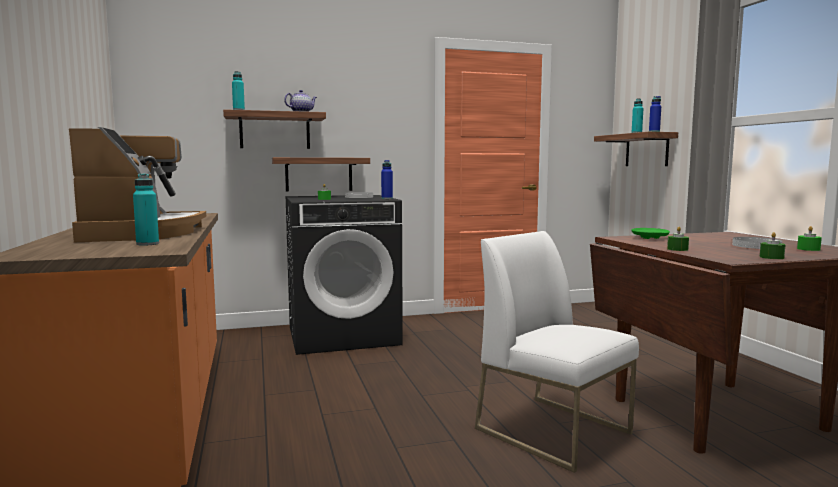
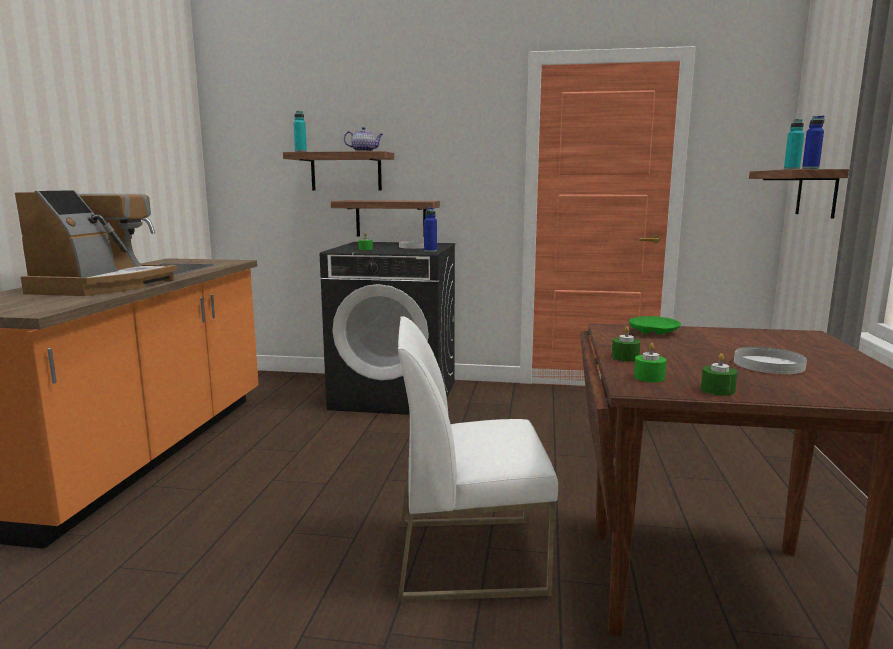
camera: 25 degrees right, 5 degrees up
turquoise bottle [133,174,159,246] -> none
white chair [475,231,639,473] -> white chair turned 75 degrees counterclockwise [398,316,558,601]
green candle [797,226,822,251] -> green candle moved to [634,343,667,382]

